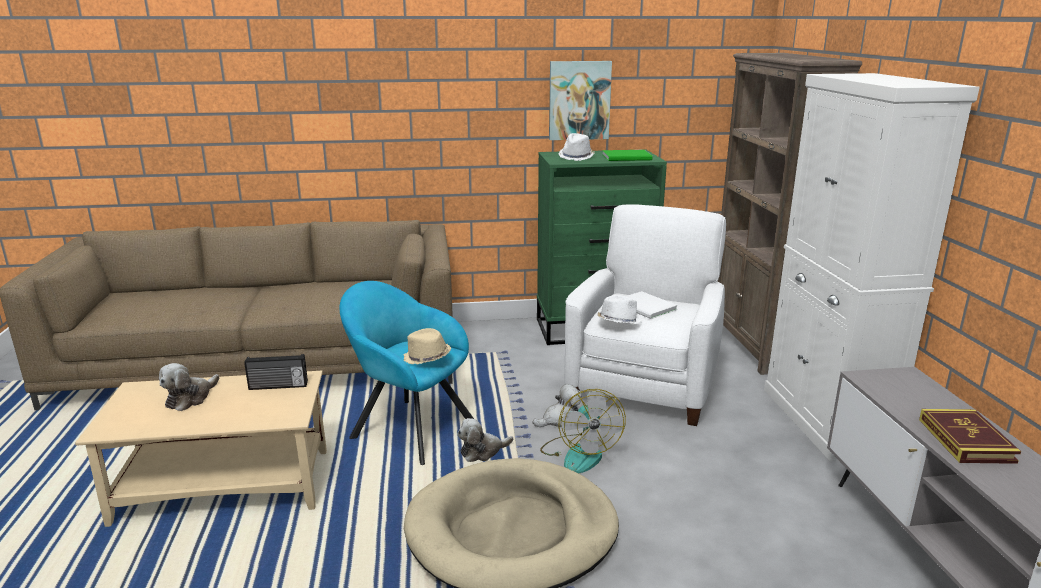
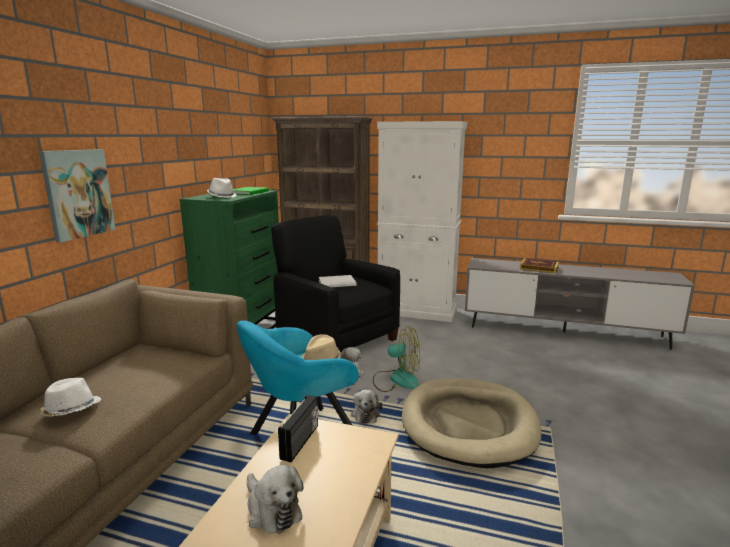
camera: 65 degrees left, 5 degrees down
picture [549,61,612,140] -> picture moved to [39,149,116,243]
white armchair [564,204,726,426] -> black armchair [271,215,400,352]
white hat [597,295,642,324] -> white hat moved to [40,378,101,417]

